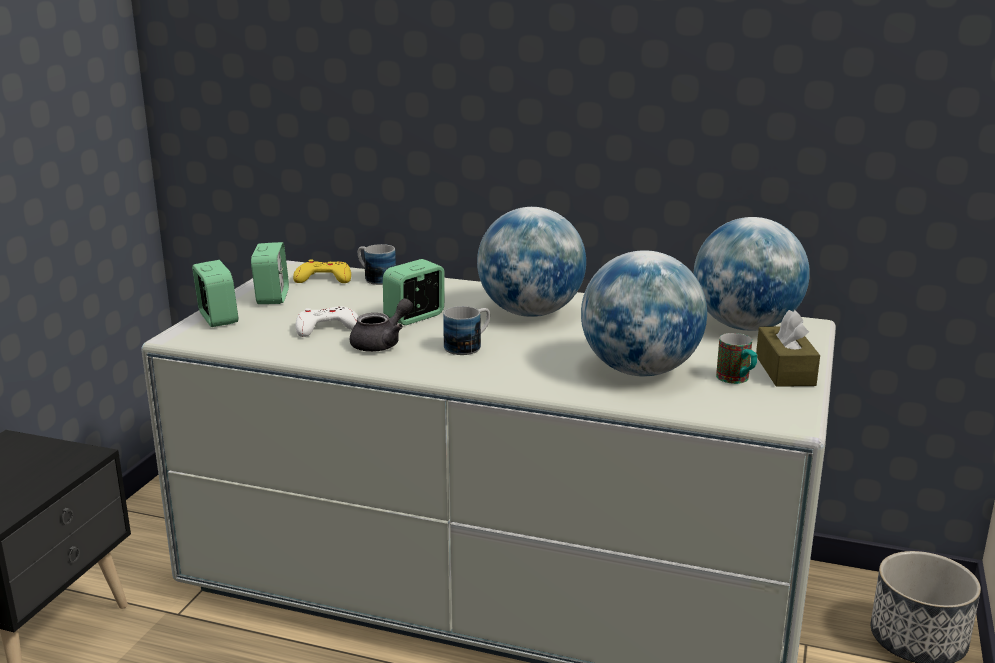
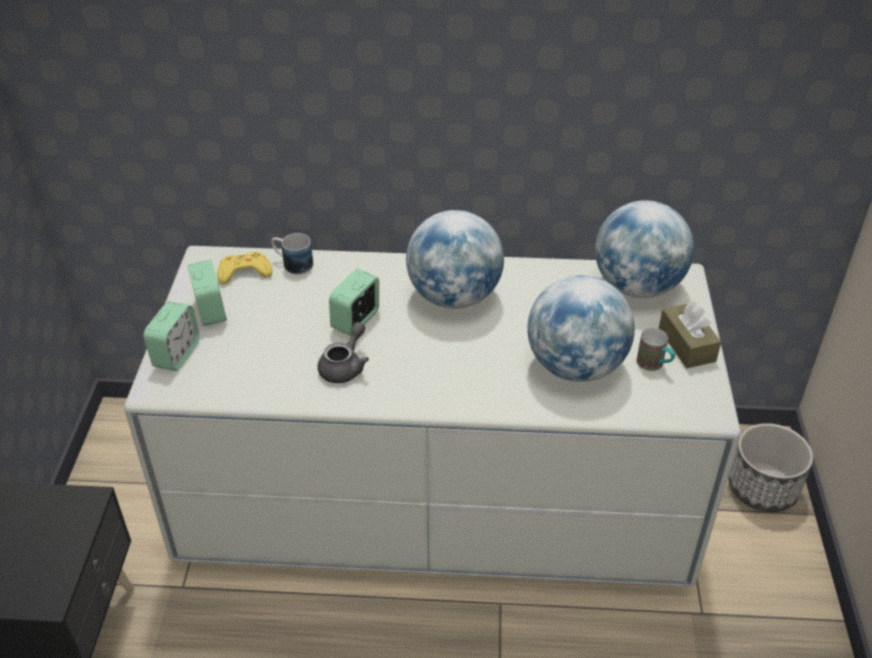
camera: 15 degrees left, 20 degrees up
alarm clock [192,260,238,327] -> alarm clock turned 60 degrees clockwise [144,302,200,371]
white game controller [295,306,359,337] -> none
mug [443,306,490,355] -> none

